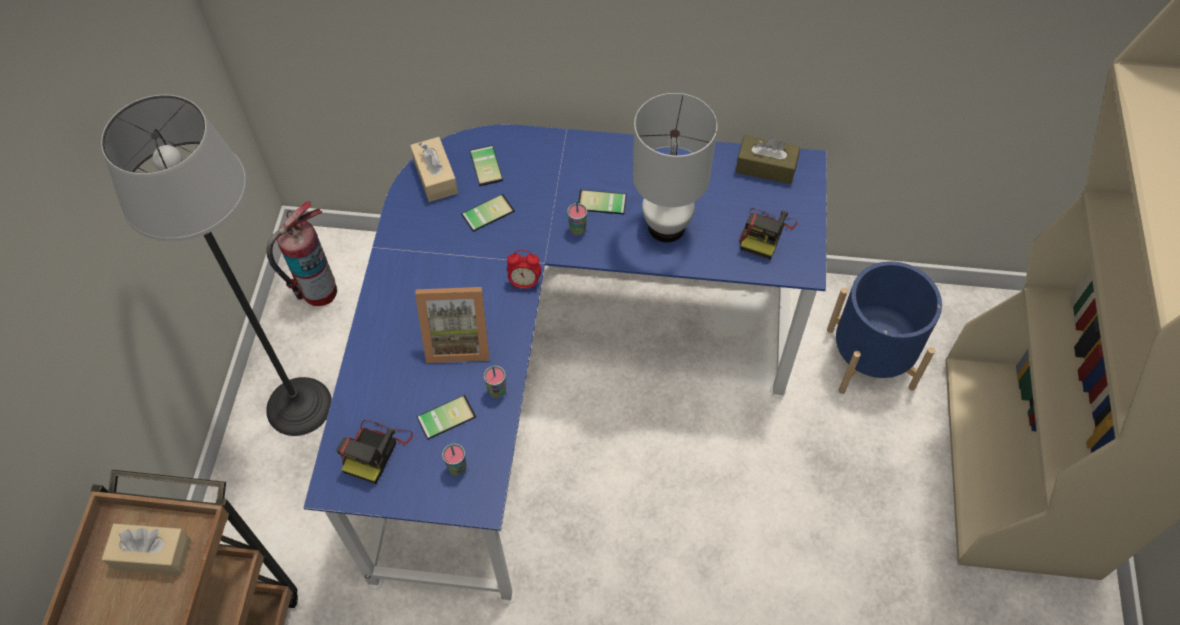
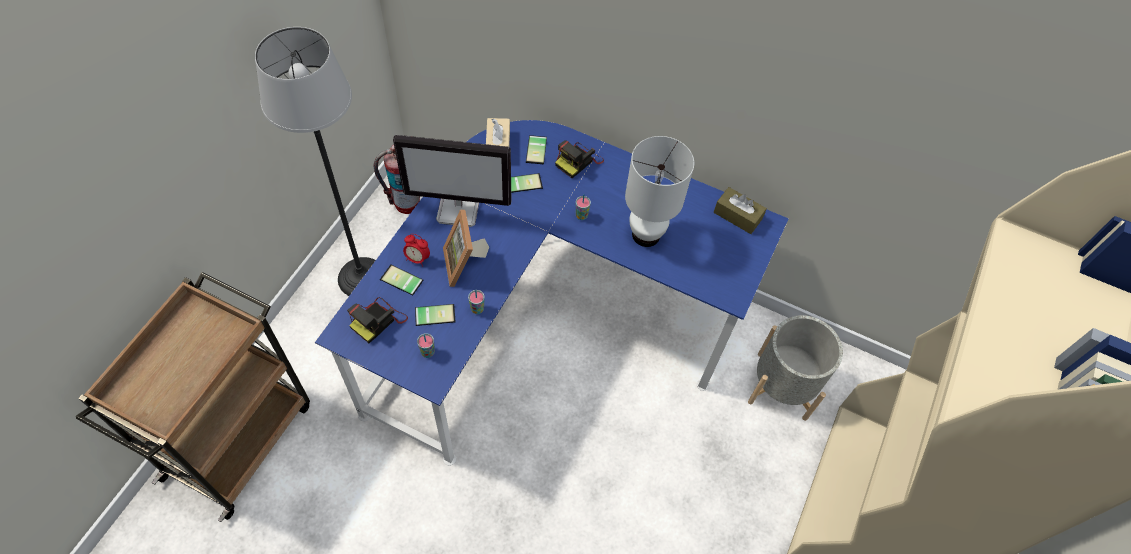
camera: 15 degrees right, 0 degrees up
beige tissue box [102,524,191,575] -> none
picture frame [415,287,489,363] -> picture frame turned 60 degrees clockwise [443,210,489,287]
alarm clock [507,250,542,290] -> alarm clock moved to [403,234,430,267]
phone [578,190,627,214] -> phone moved to [380,265,423,296]
camera [739,208,797,260] -> camera moved to [555,140,604,178]
blue planter [827,261,942,394] -> grey planter [748,315,843,421]
none -> monitor [393,135,511,227]

